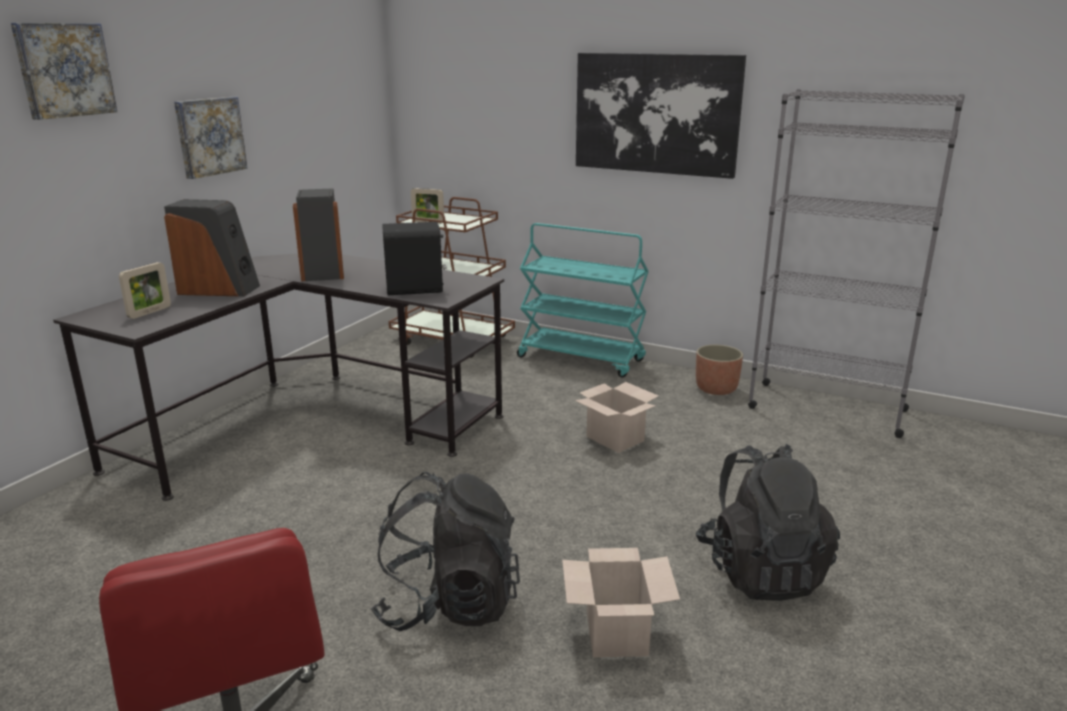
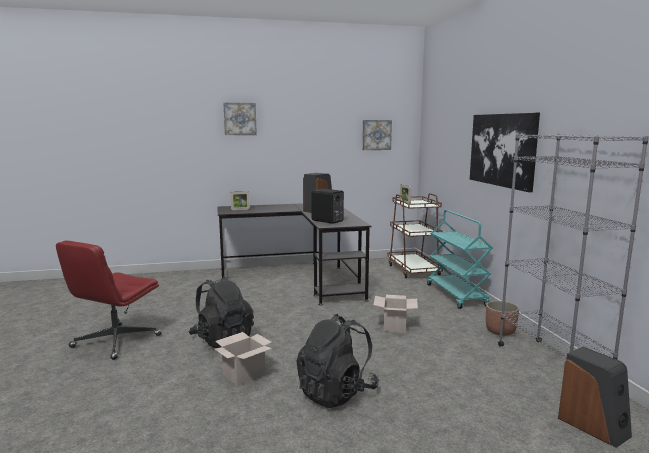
camera: 50 degrees right, 10 degrees down
speaker [164,199,260,296] -> speaker moved to [558,347,632,448]
picture [174,97,247,179] -> picture moved to [362,120,392,150]

